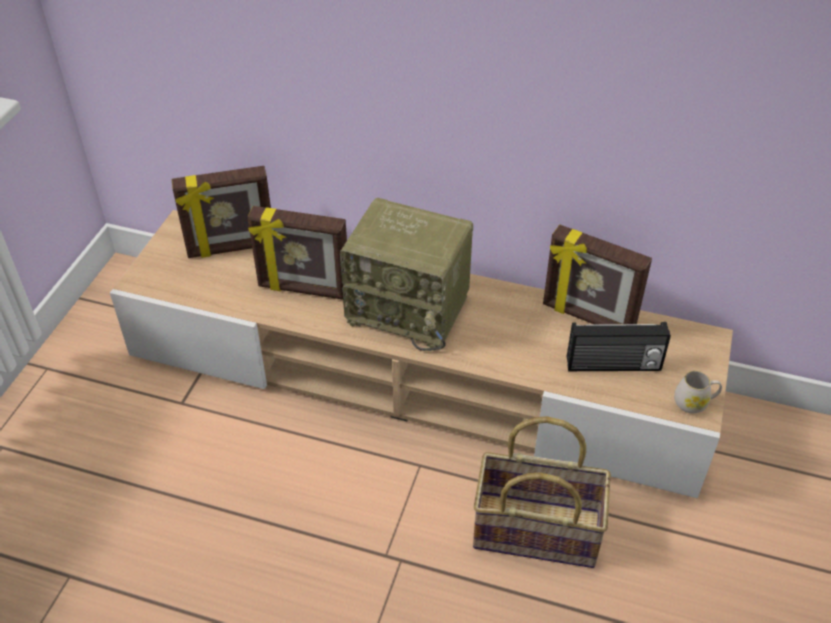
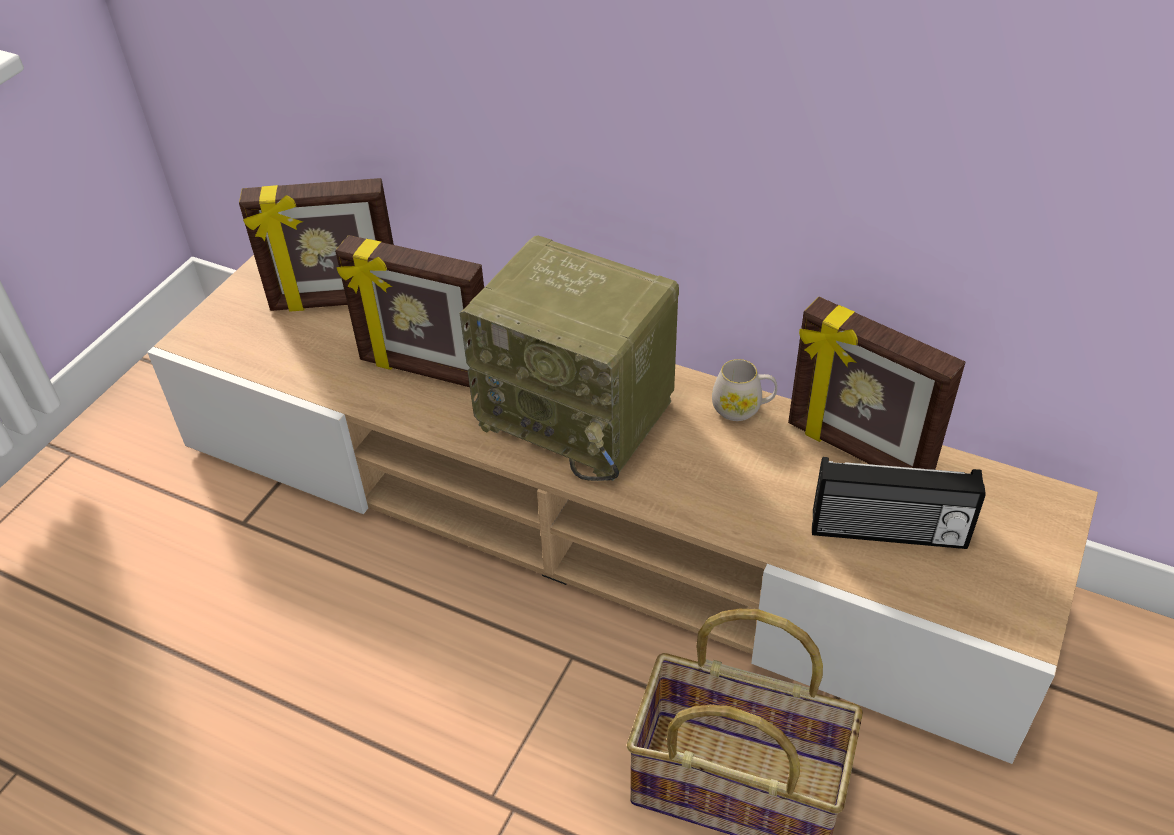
camera: 10 degrees right, 0 degrees up
white mug [674,371,722,414] -> white mug moved to [712,359,777,421]

